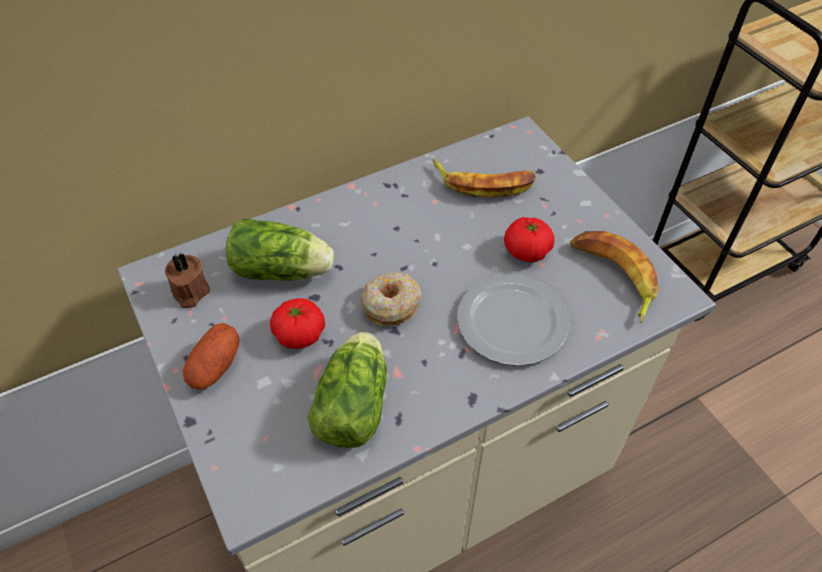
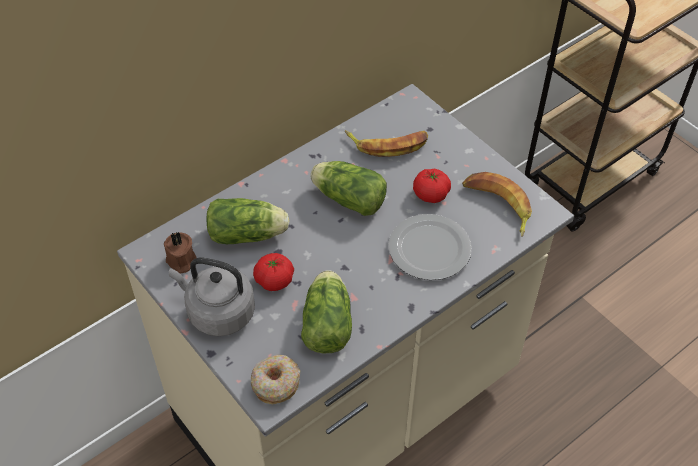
camera: 10 degrees left, 0 degrees up
potato [183,323,240,390] -> grey kettle [169,257,255,336]
donut [361,272,421,327] -> donut moved to [251,355,300,404]
none -> lettuce [310,161,387,216]

